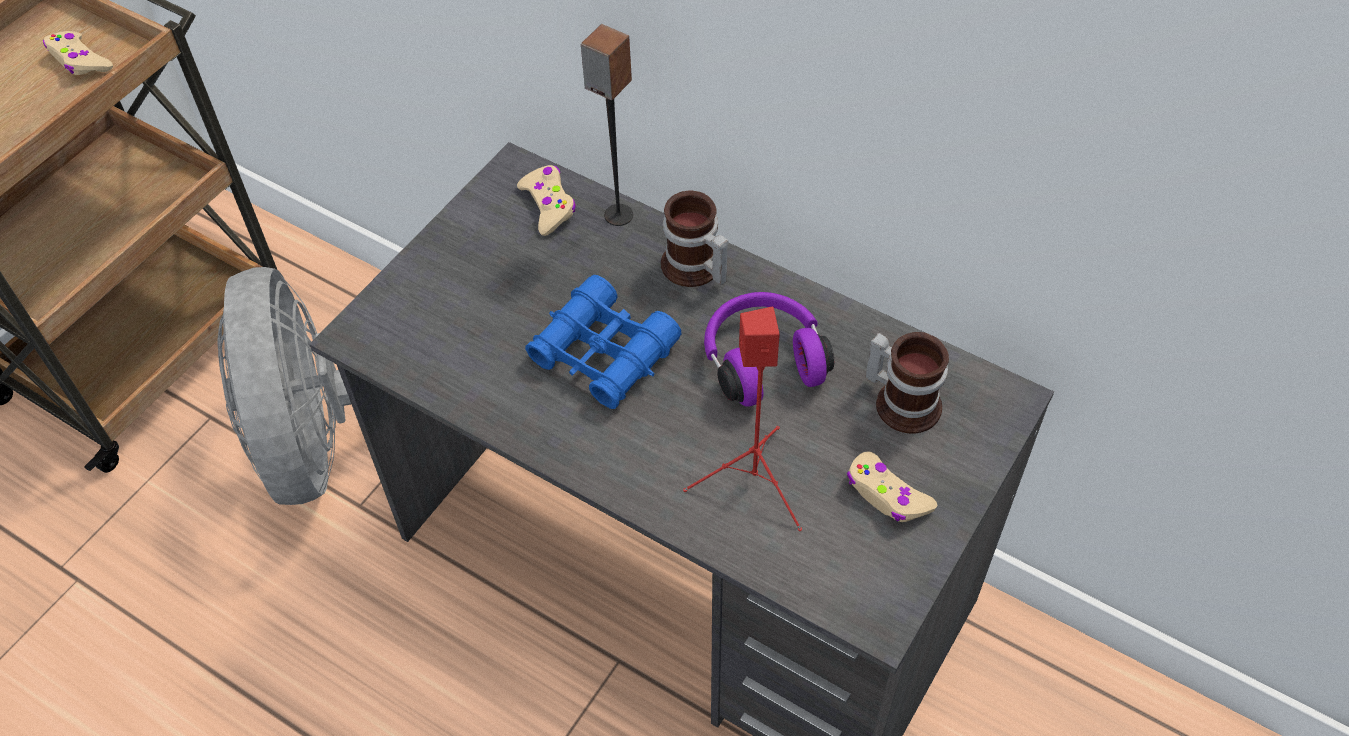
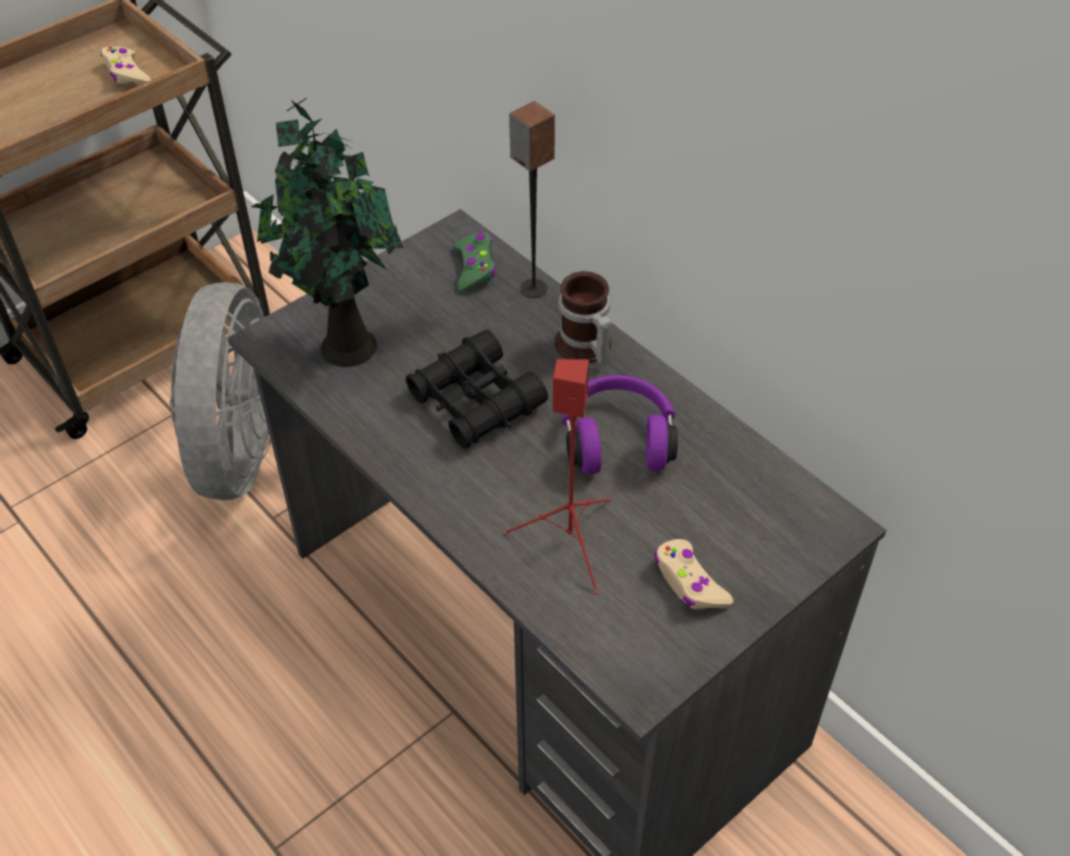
camera: 15 degrees right, 5 degrees down
beige game controller [517,165,576,236] -> green game controller [453,232,496,292]
blue binoculars [525,275,682,409] -> black binoculars [406,330,548,449]
mug [866,332,949,433] -> none
none -> potted plant [251,98,404,367]

